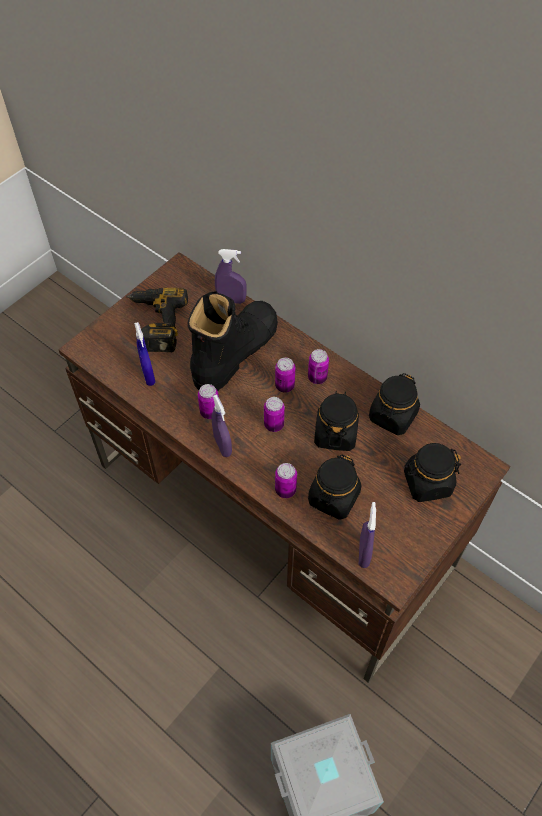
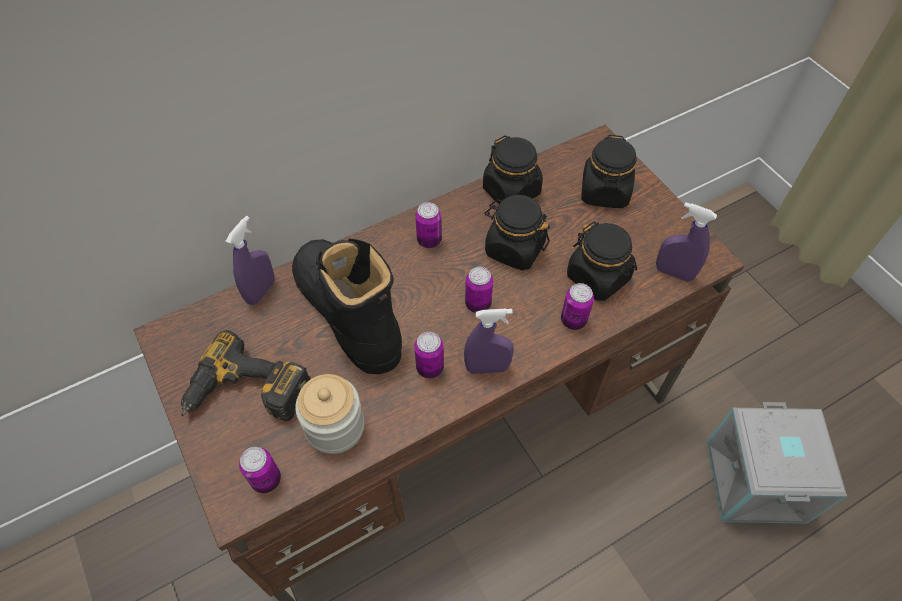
camera: 70 degrees left, 0 degrees up
blue spray bottle [134,322,155,386] -> jar [295,374,364,454]
can [275,358,295,393] -> can moved to [239,447,281,493]

